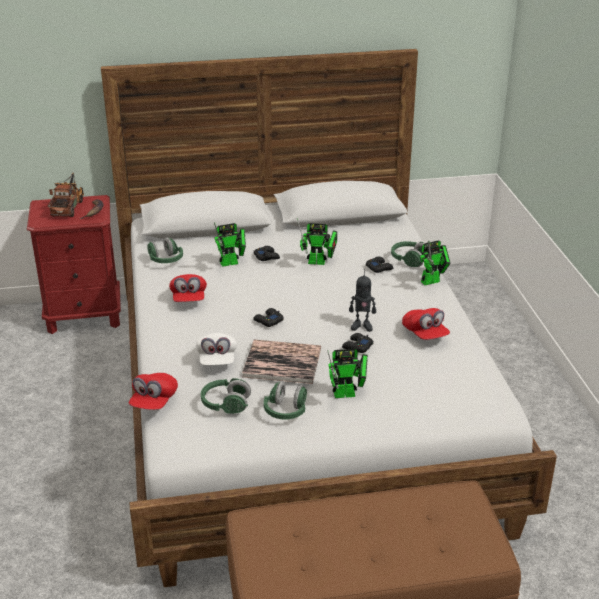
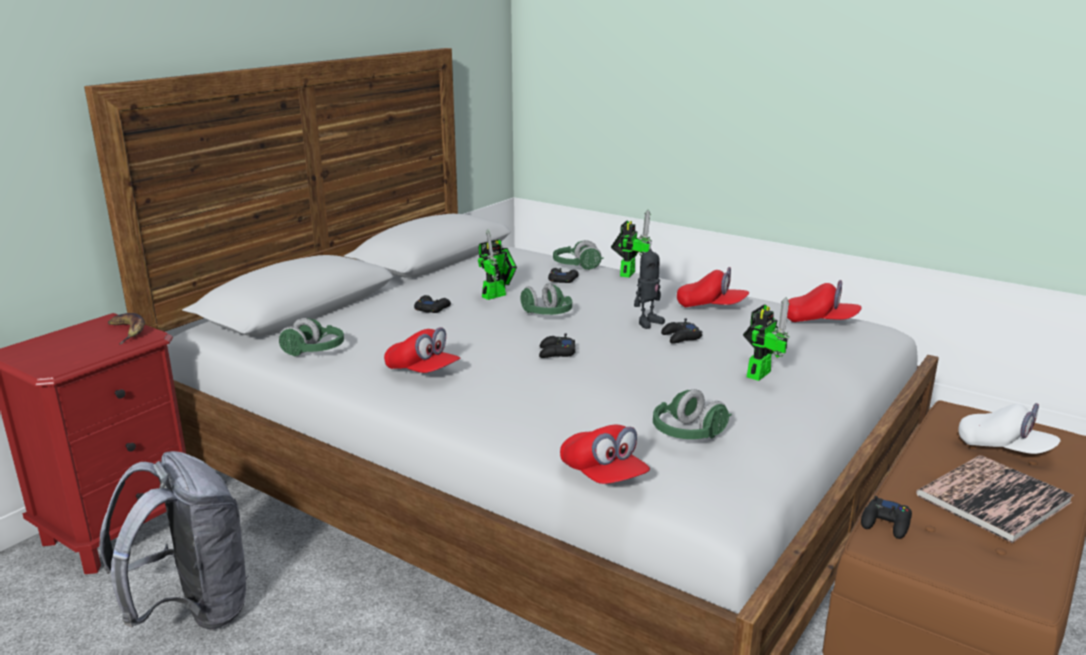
camera: 45 degrees left, 10 degrees down
toy truck [48,173,84,217] -> none
white cap [196,333,237,365] -> white cap moved to [958,403,1060,454]
toy robot [214,222,246,267] -> none
book [242,340,321,384] -> book moved to [916,455,1074,543]
green headphones [264,381,307,420] -> green headphones moved to [521,283,572,315]
none -> grey backpack [99,451,249,630]
none -> red cap [787,280,862,322]
none -> black game controller [861,496,912,539]

